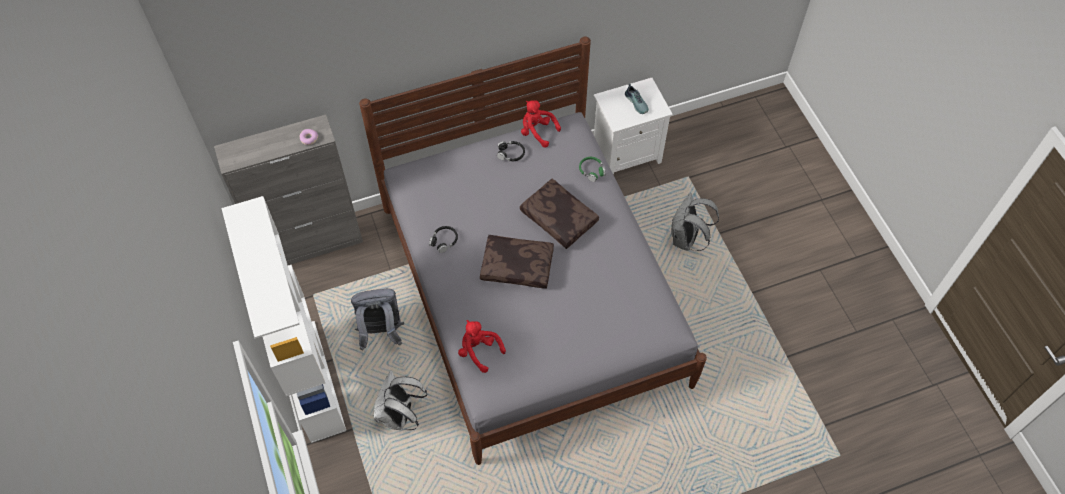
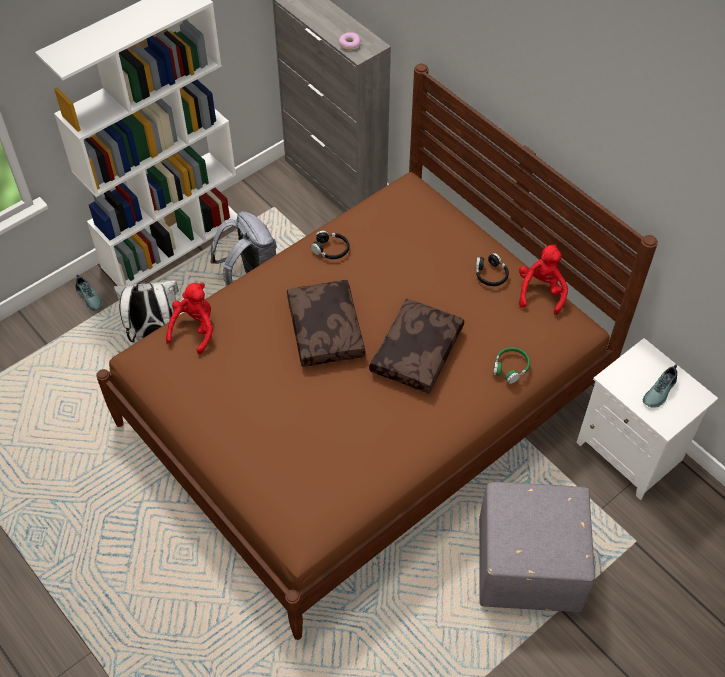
camera: 70 degrees right, 5 degrees down
grey bed [359,36,707,465] -> brown bed [96,64,658,640]
grey backpack [671,193,719,251] -> grey ottoman [479,482,595,612]
none -> shoe [75,274,103,311]

